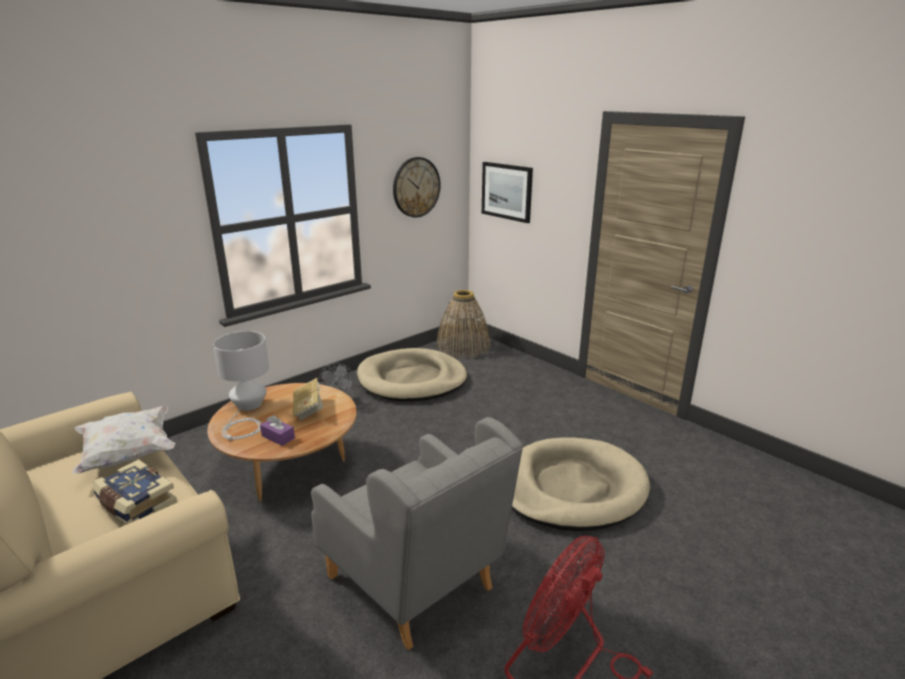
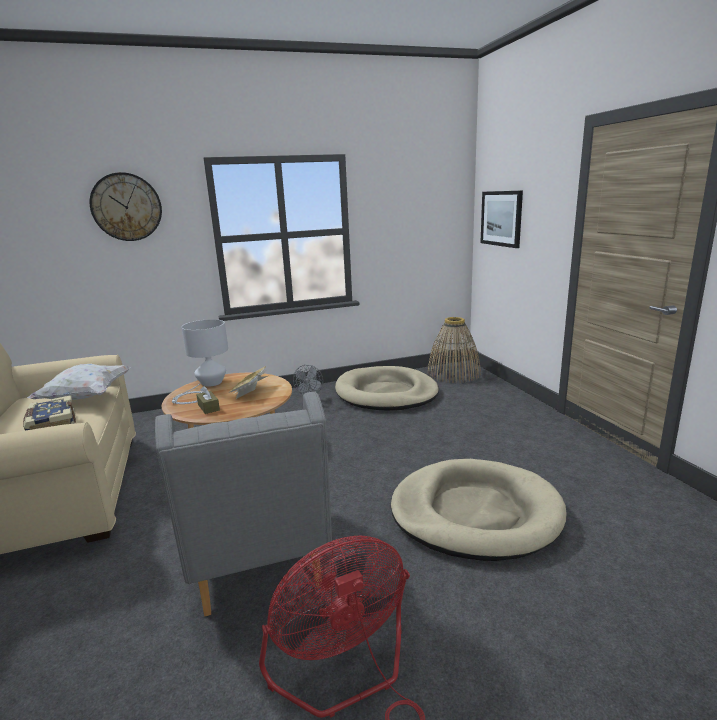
camera: 25 degrees right, 5 degrees down
purple tissue box [260,415,295,446] -> brown tissue box [196,386,220,414]
wall clock [393,157,441,218] -> wall clock moved to [89,172,162,241]

